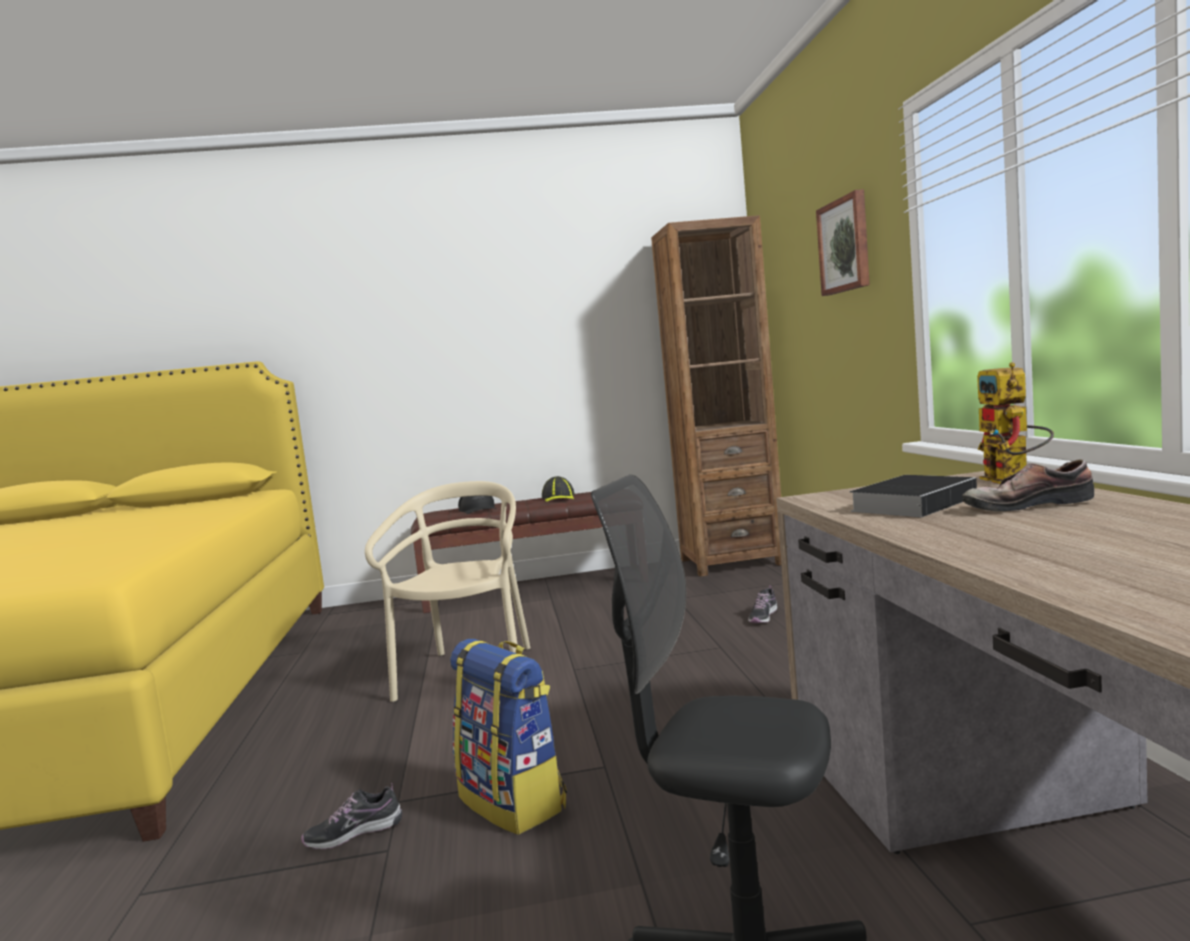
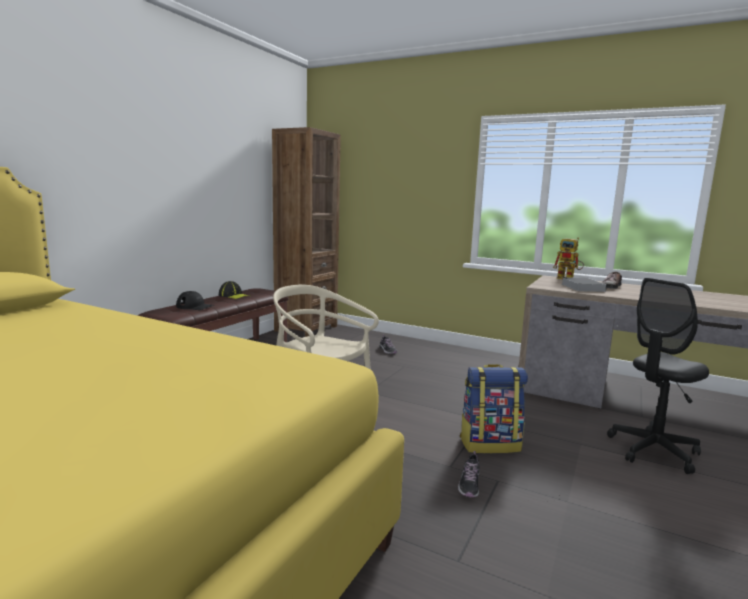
camera: 55 degrees left, 5 degrees up
picture [816,189,870,296] -> none

